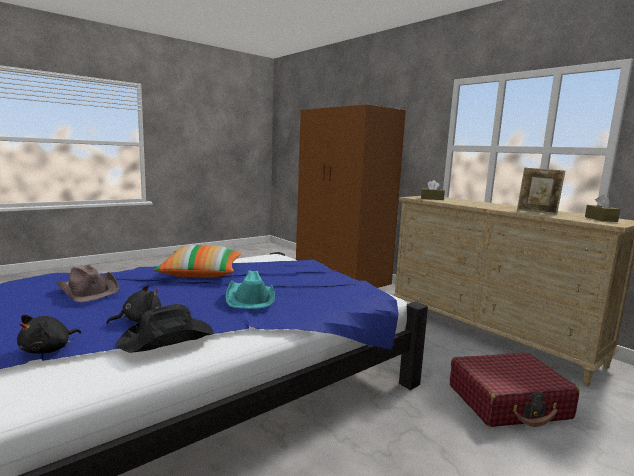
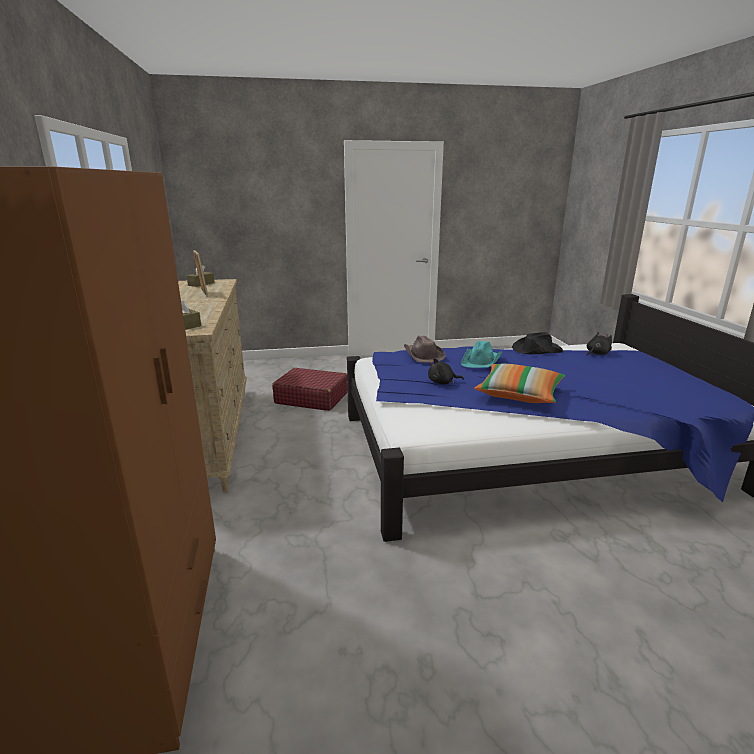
camera: 150 degrees left, 10 degrees up
brown hat [57,264,119,303] -> brown hat moved to [404,336,446,362]
black plush toy [106,285,161,324] -> black plush toy moved to [428,358,464,384]

